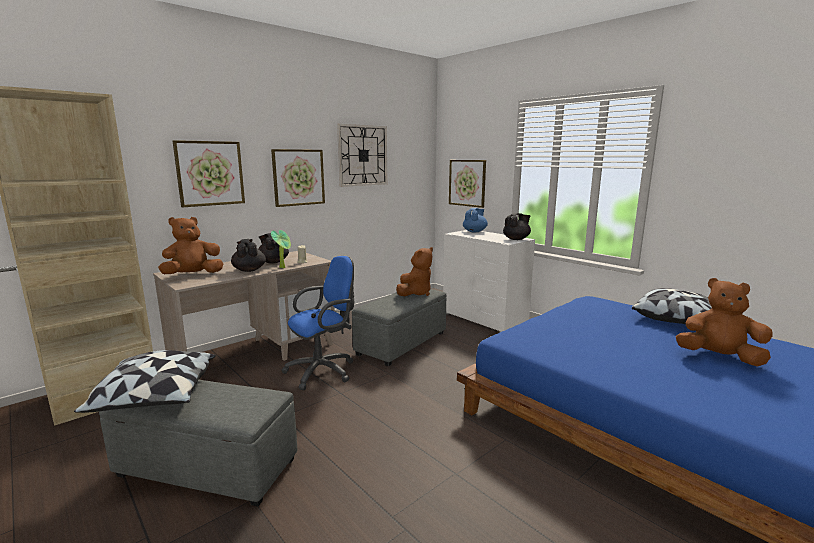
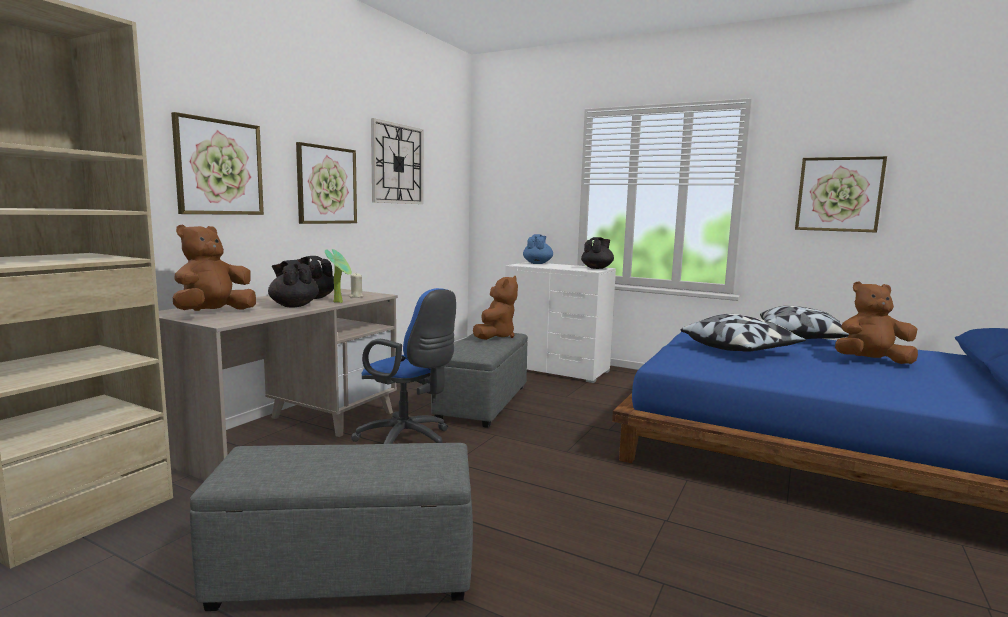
camera: 20 degrees left, 5 degrees down
pillow [74,350,216,413] -> pillow moved to [681,314,806,352]
blue office chair [281,256,354,390] -> blue office chair turned 90 degrees clockwise [351,288,456,444]
picture [449,160,486,208] -> picture moved to [795,156,887,233]

